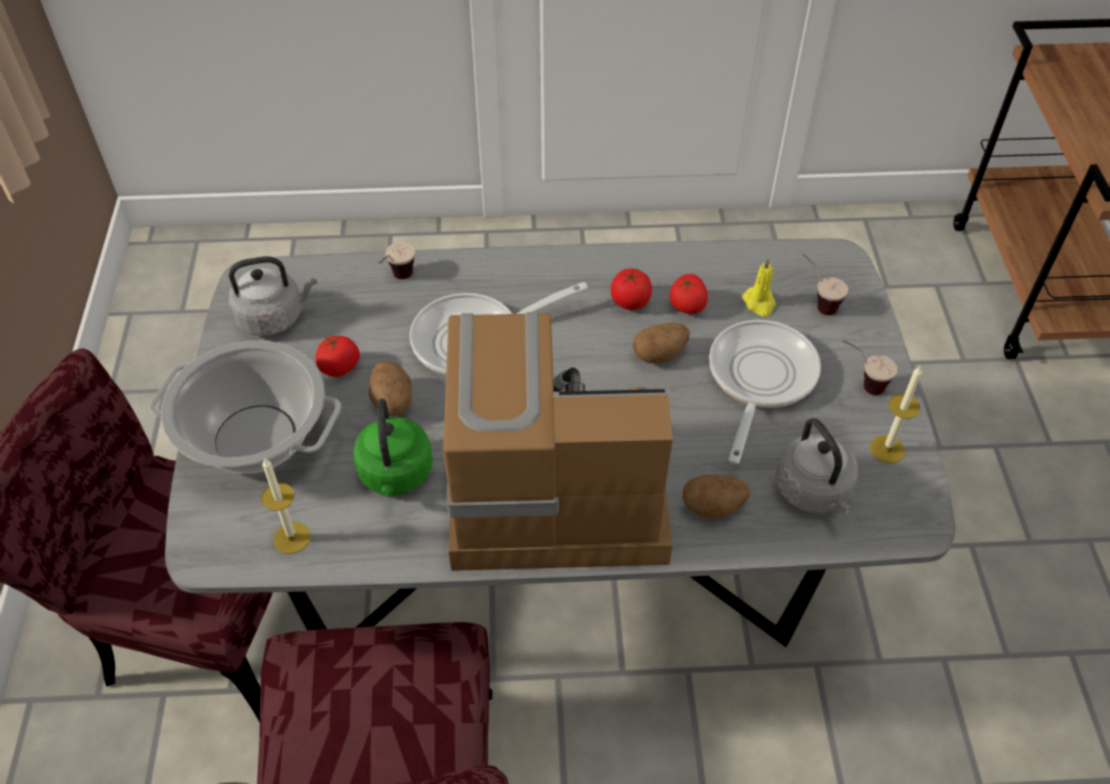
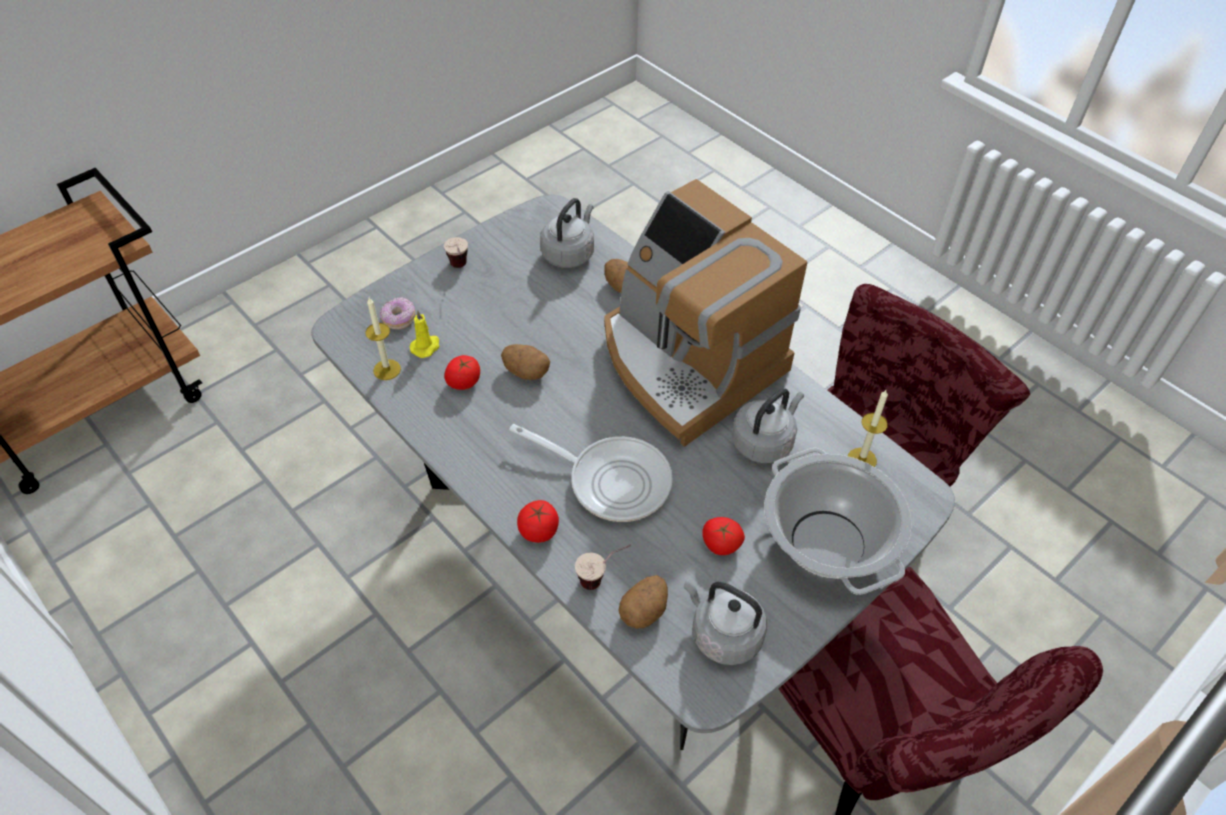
camera: 130 degrees left, 0 degrees up
green kettle [353,399,433,497] -> grey kettle [732,388,804,463]
potato [369,362,412,416] -> potato moved to [618,575,668,629]
tomato [611,269,652,310] -> tomato moved to [517,500,559,543]
frying pan [709,320,821,464] -> none
cup [803,254,848,315] -> donut [380,297,415,329]
candle [870,366,922,464] -> candle moved to [365,297,401,380]

